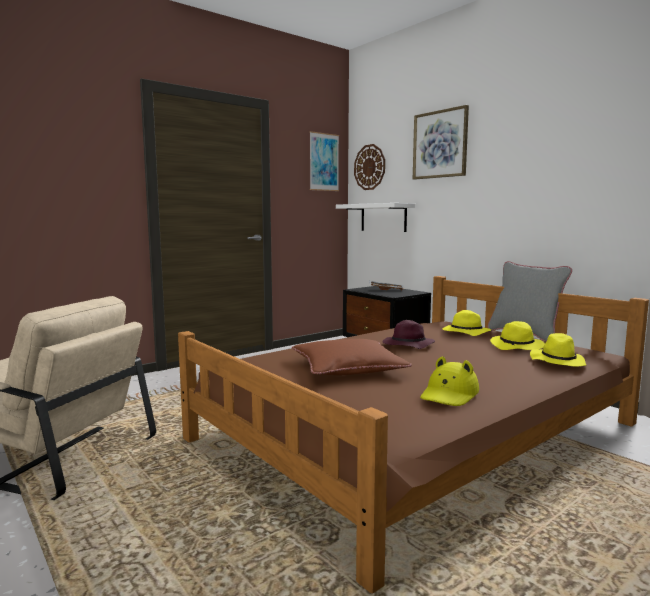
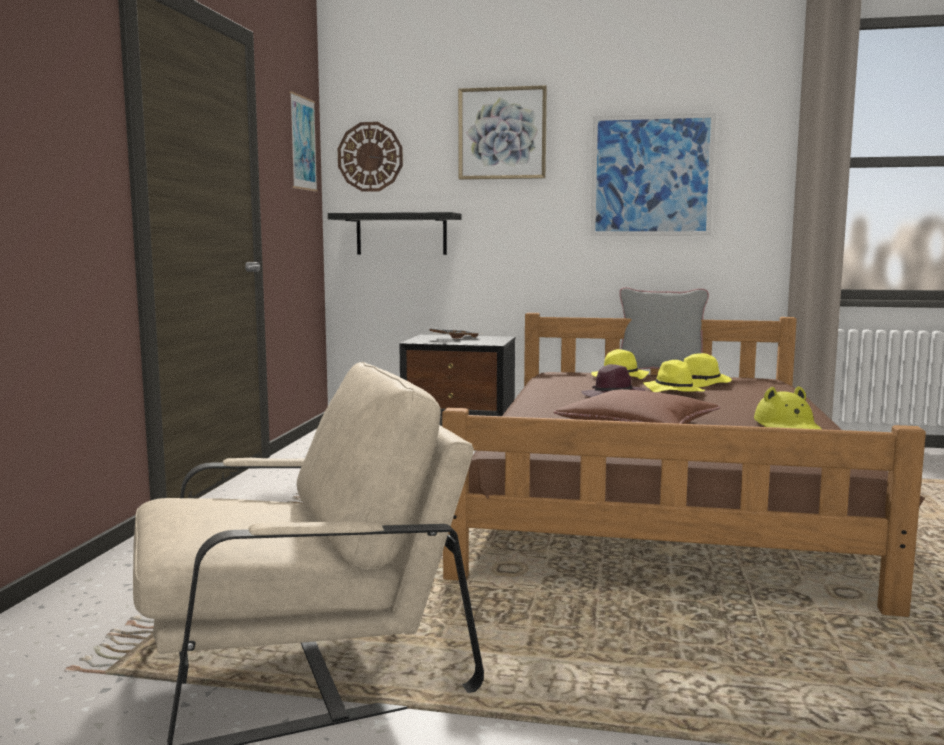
camera: 40 degrees left, 0 degrees up
white shelf [336,203,415,232] -> black shelf [328,212,462,255]
yellow hat [530,333,586,367] -> yellow hat moved to [643,360,705,392]
none -> picture [591,113,716,236]

